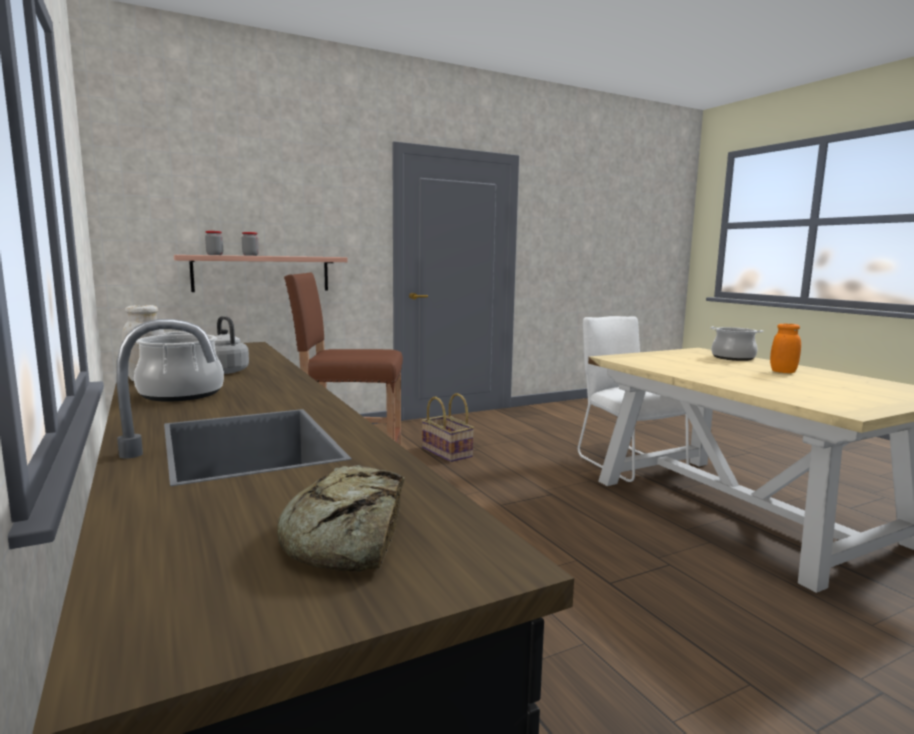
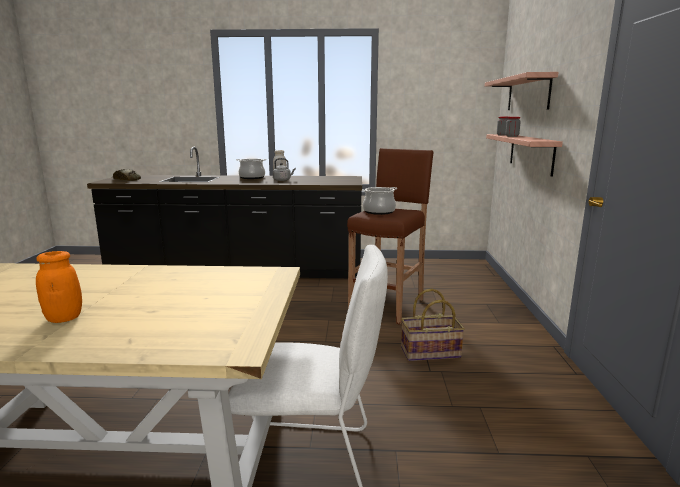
camera: 120 degrees right, 5 degrees up
cooking pot [710,327,763,361] -> cooking pot moved to [362,187,397,215]
none -> shelf [485,72,559,110]

